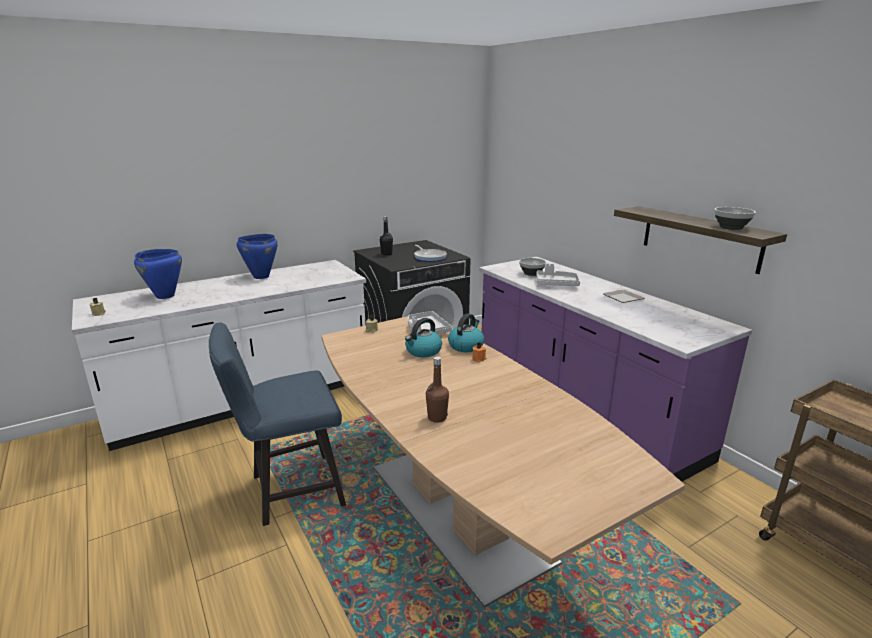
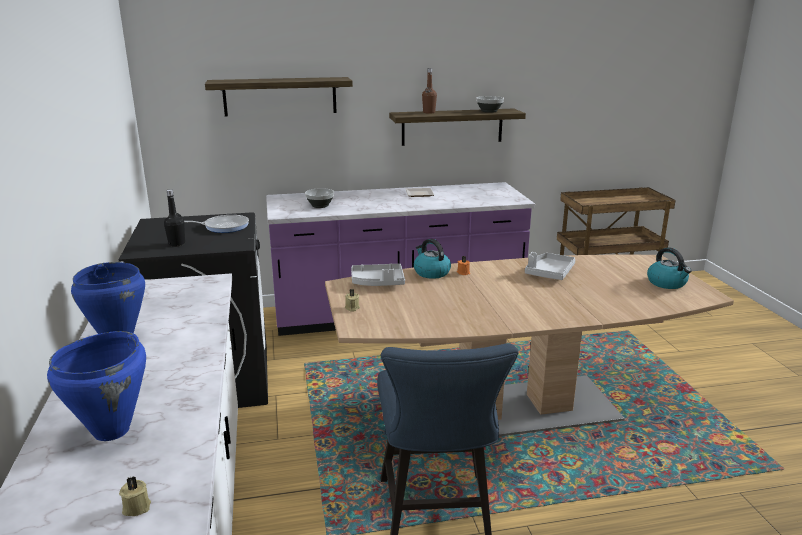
camera: 70 degrees left, 0 degrees up
kettle [405,318,442,357] -> kettle moved to [647,247,692,289]
brown bottle [426,357,449,423] -> brown bottle moved to [422,68,437,113]
grey tray [536,264,580,286] -> grey tray moved to [525,252,576,280]
none -> shelf [205,77,353,116]

